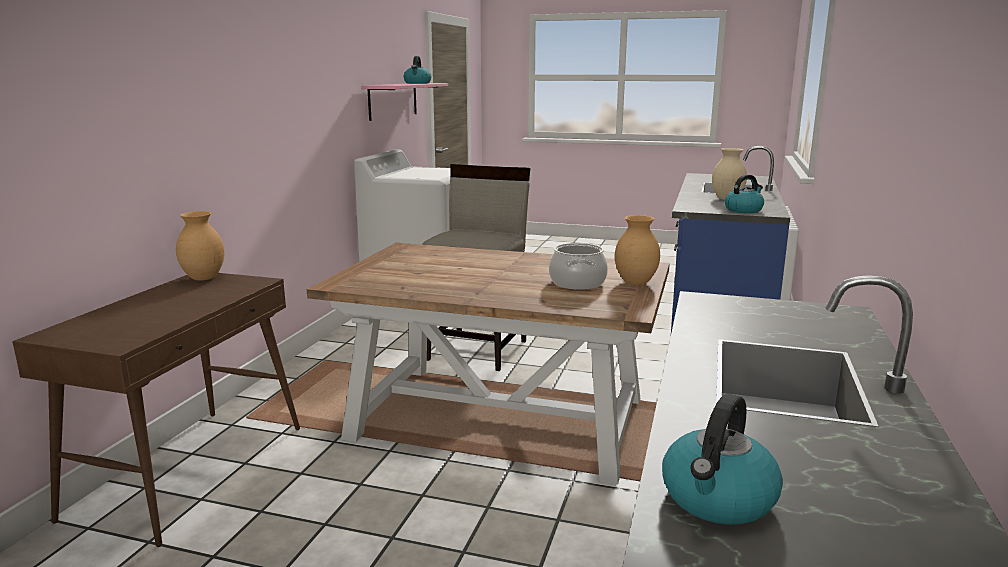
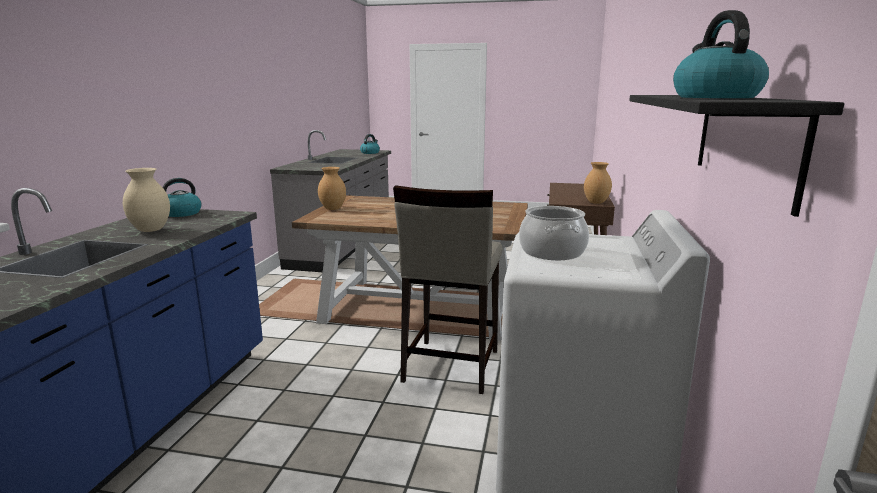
camera: 175 degrees right, 0 degrees up
pink shelf [361,83,448,121] -> black shelf [629,95,845,217]
cooking pot [549,243,608,290] -> cooking pot moved to [519,206,589,260]

